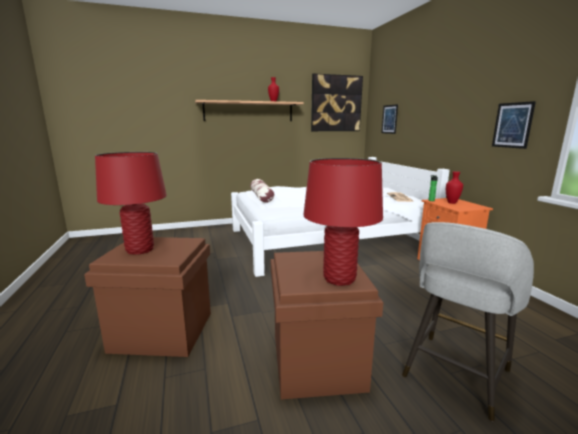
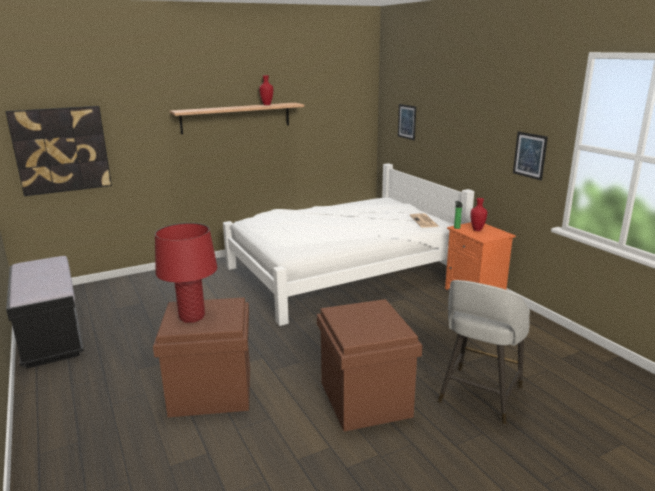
camera: 10 degrees left, 5 degrees up
pillow [250,179,275,203] -> none
red table lamp [303,158,383,286] -> none
picture [311,74,363,131] -> picture moved to [5,106,112,196]
none -> black bench [6,256,84,369]

